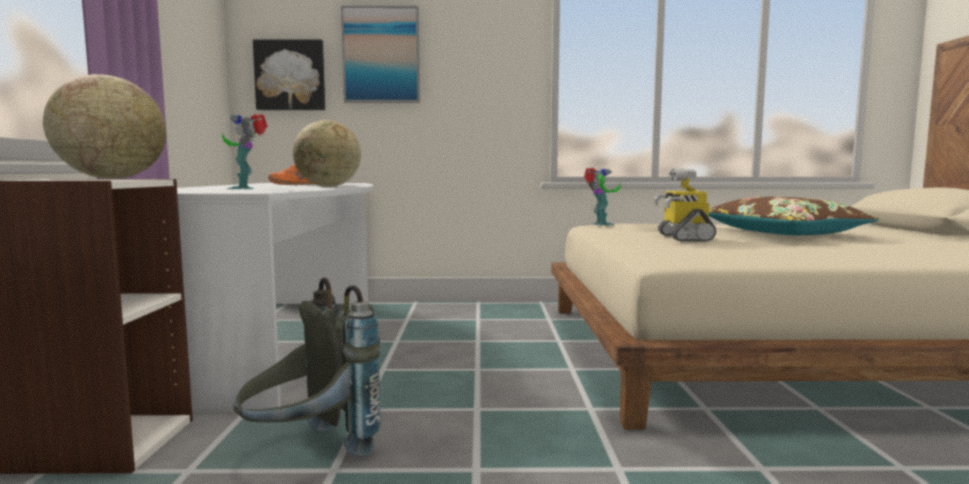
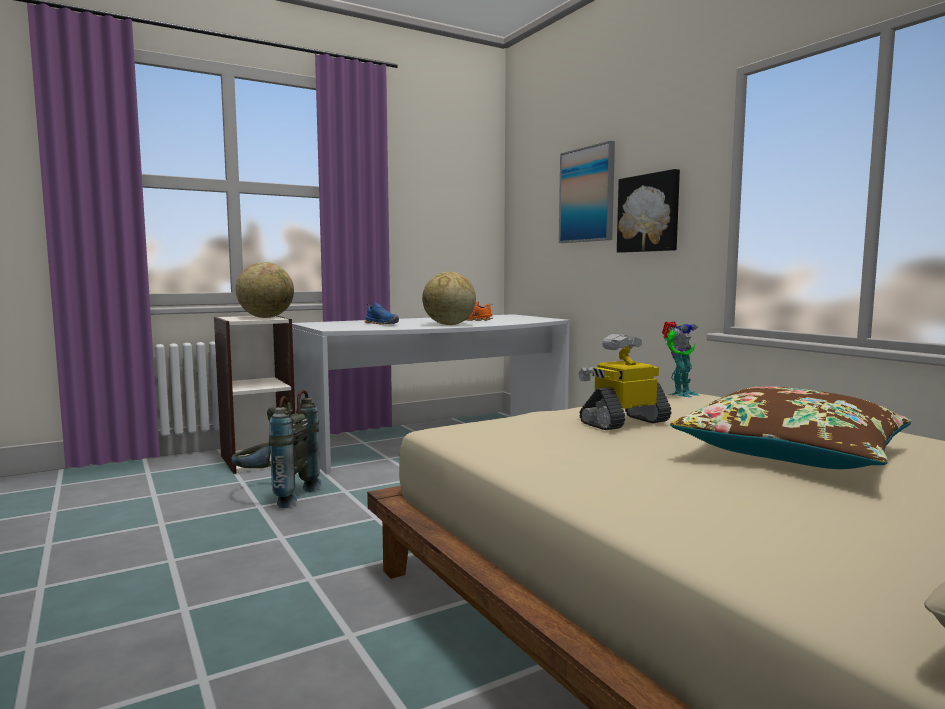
camera: 60 degrees right, 0 degrees up
toy robot [222,114,268,189] -> blue shoe [365,303,399,325]
picture [253,39,325,110] -> picture moved to [617,169,680,253]

